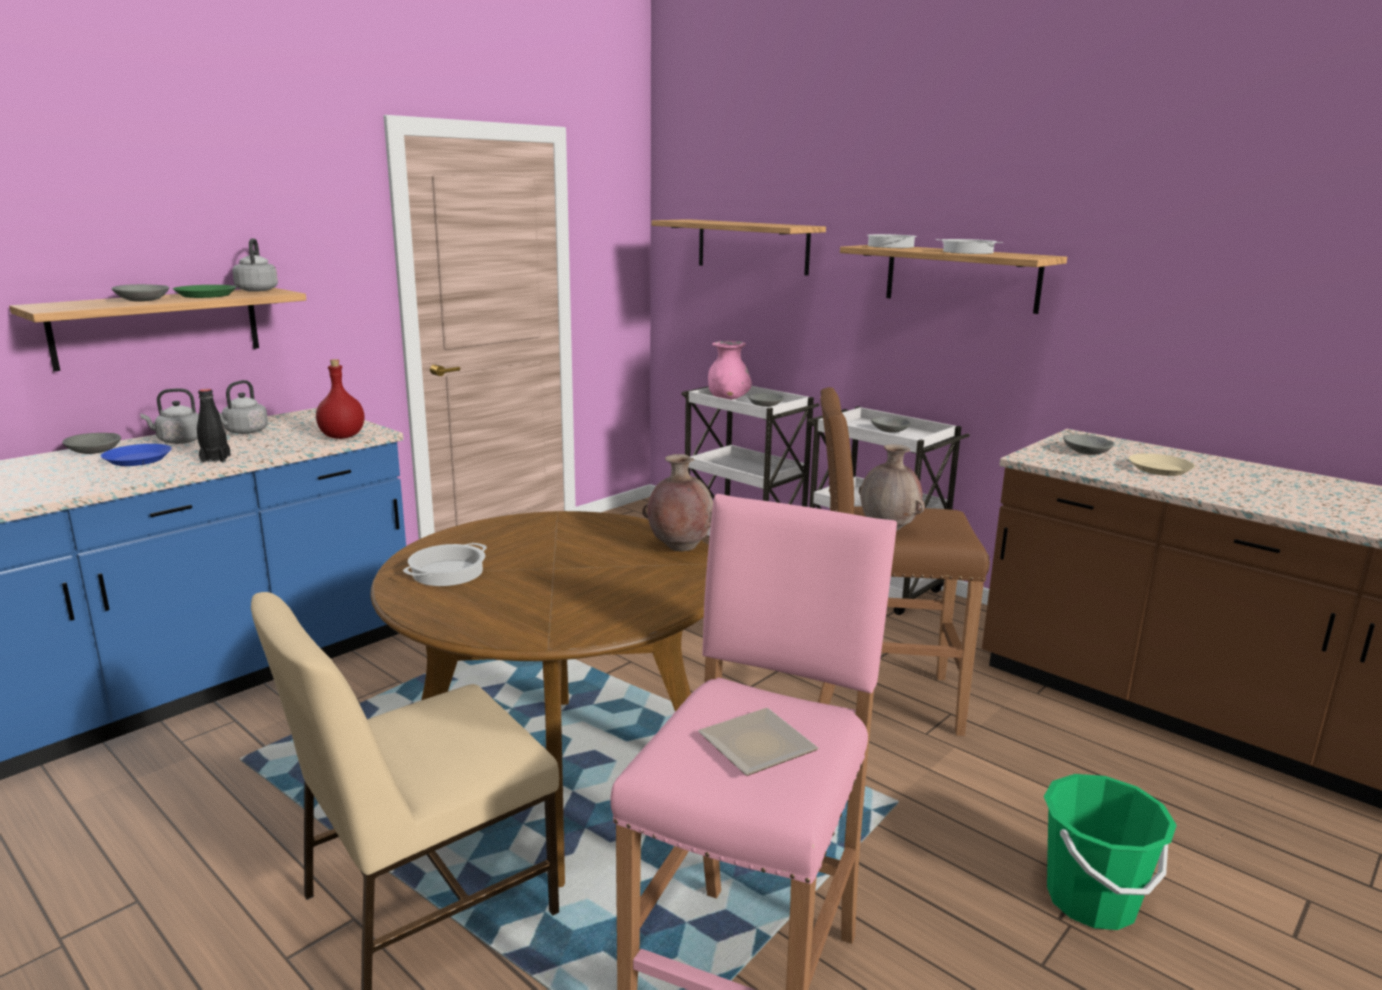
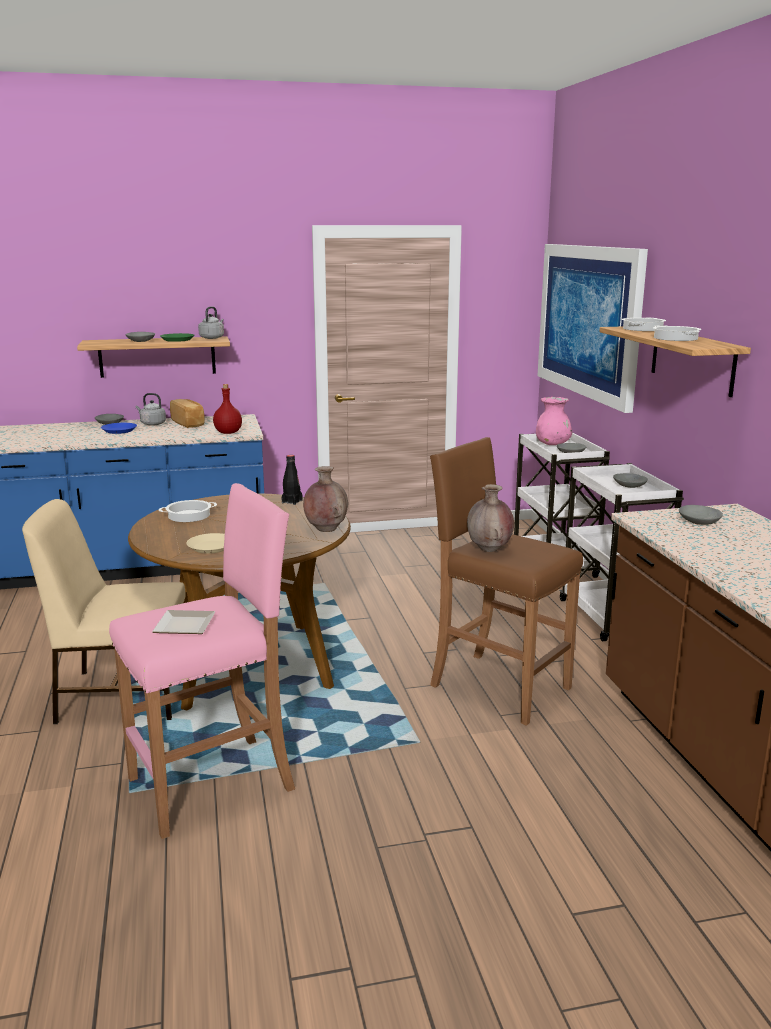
camera: 35 degrees right, 0 degrees up
black bottle [197,389,231,463] -> black bottle moved to [281,455,303,505]
grey kettle [219,380,268,434] -> bread [170,399,205,428]
shelf [652,219,826,276] -> picture [537,244,648,413]
green bucket [1044,774,1177,930] -> none
beige plate [1129,453,1195,476] -> beige plate moved to [186,533,225,554]

